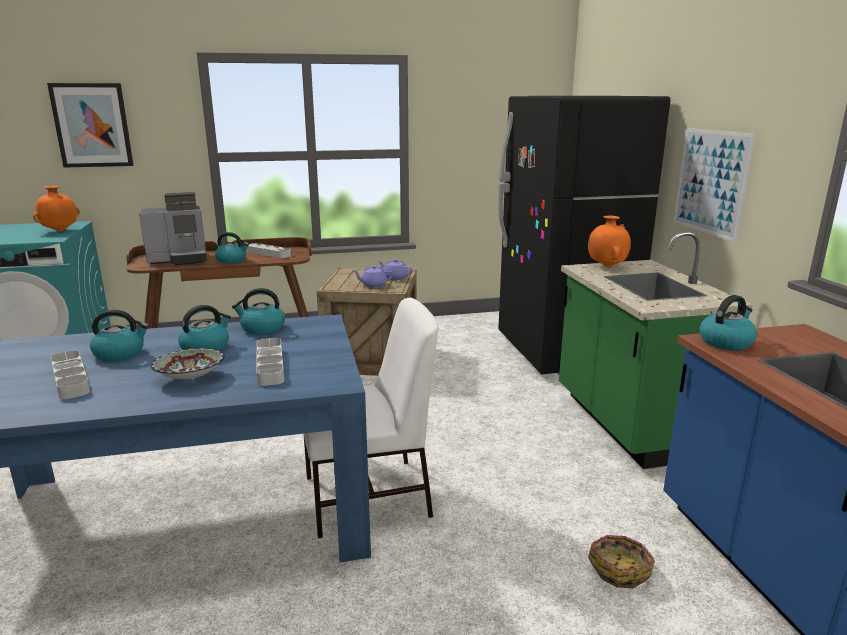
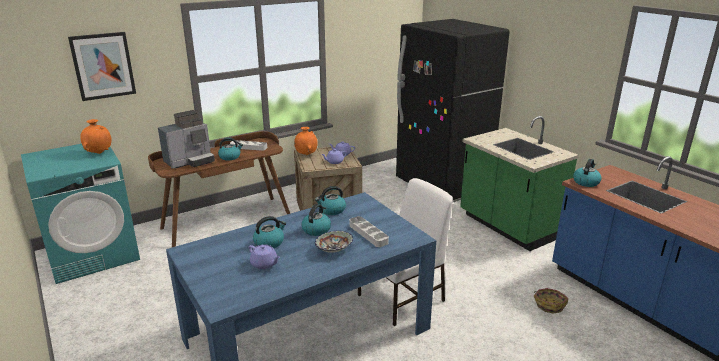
camera: 20 degrees left, 5 degrees up
grey tray [51,350,90,399] -> purple teapot [249,244,280,269]
orange vase [588,216,631,267] -> orange vase moved to [294,127,318,155]
picture [673,128,756,242] -> none

